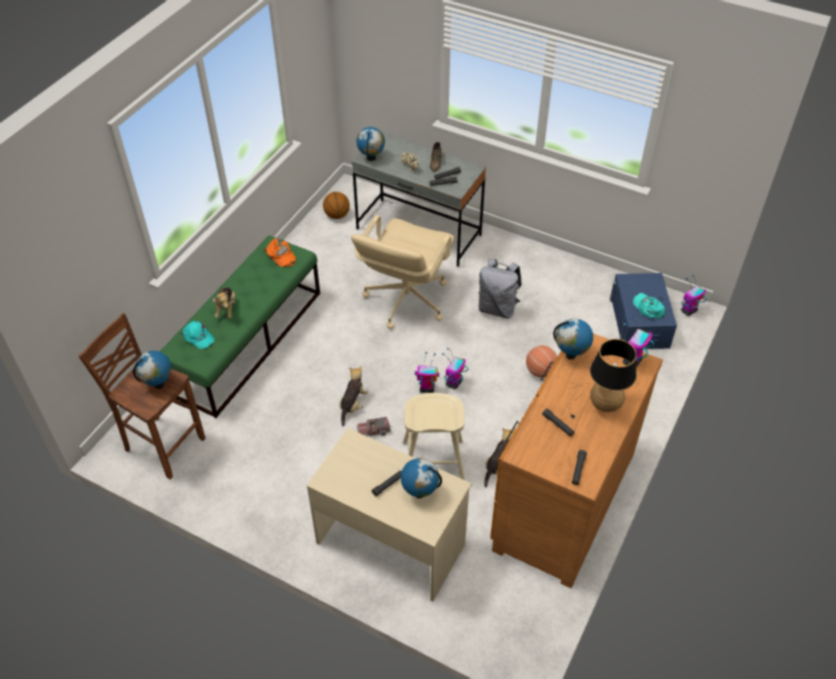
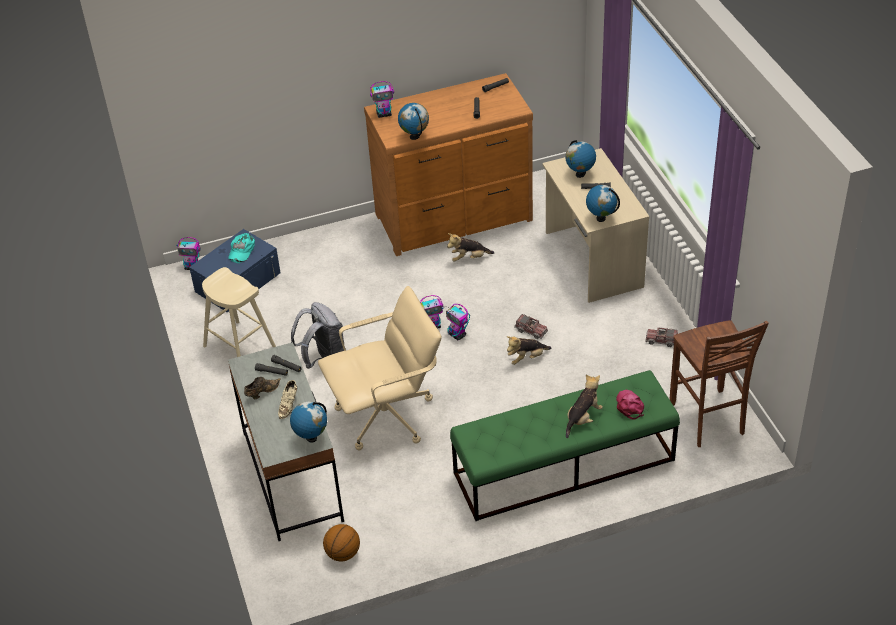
camera: 135 degrees left, 5 degrees down
globe [133,351,172,389] -> globe moved to [586,185,620,222]
turquoise cap [181,321,215,349] -> pink cap [616,390,644,420]
orange cap [264,238,296,267] -> none
beige stool [403,393,465,480] -> beige stool moved to [202,267,276,357]
basketball [526,345,557,378] -> none
table lamp [568,339,637,419] -> none
none -> toy truck [645,327,678,347]

